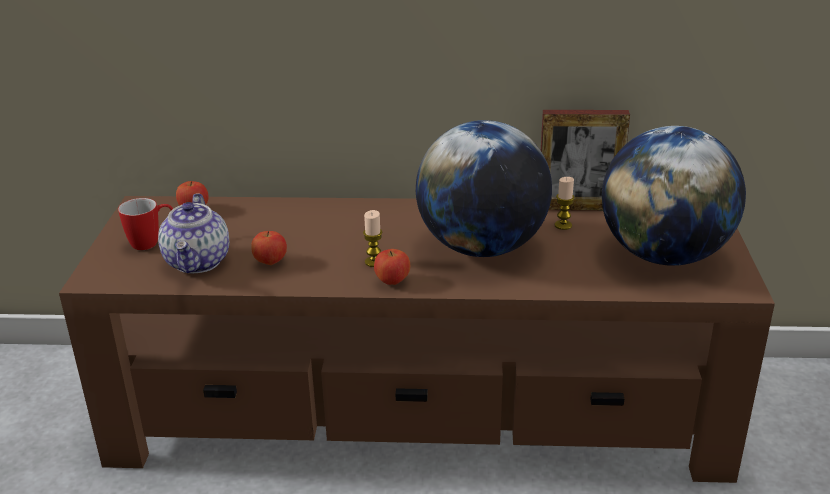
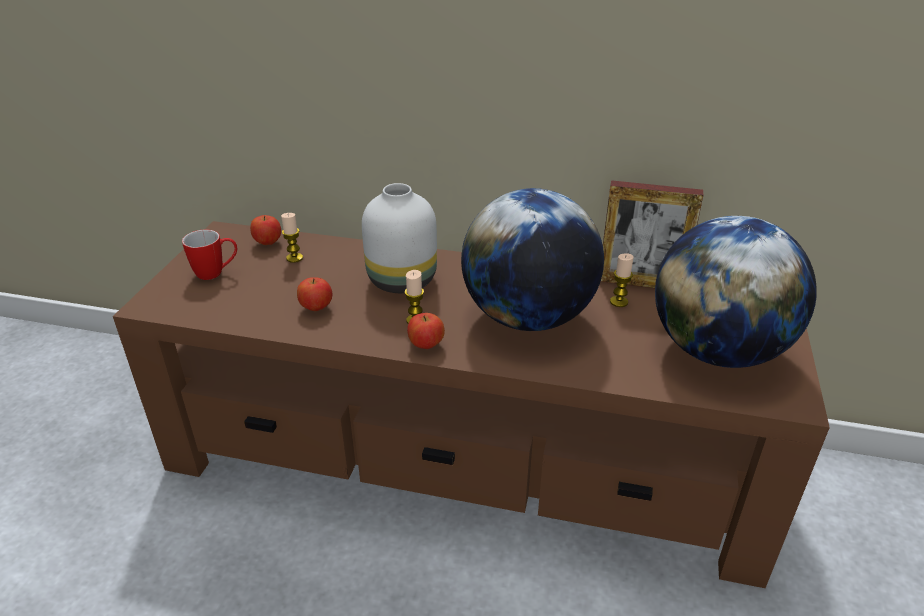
camera: 10 degrees right, 5 degrees up
teapot [158,193,229,273] -> none
none -> candle [281,213,303,263]
none -> white vase [362,183,437,293]

